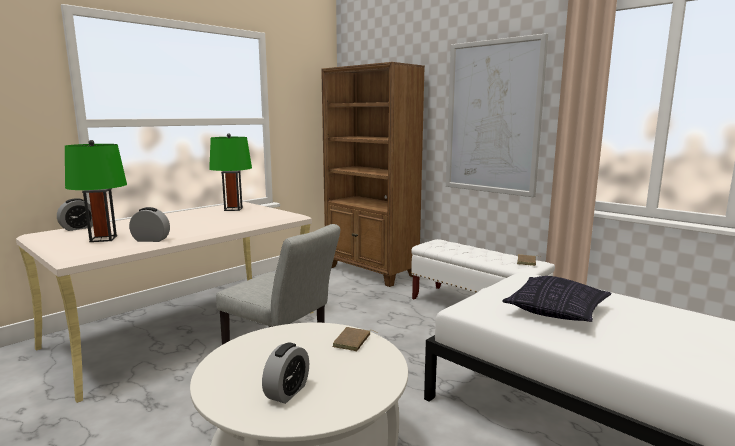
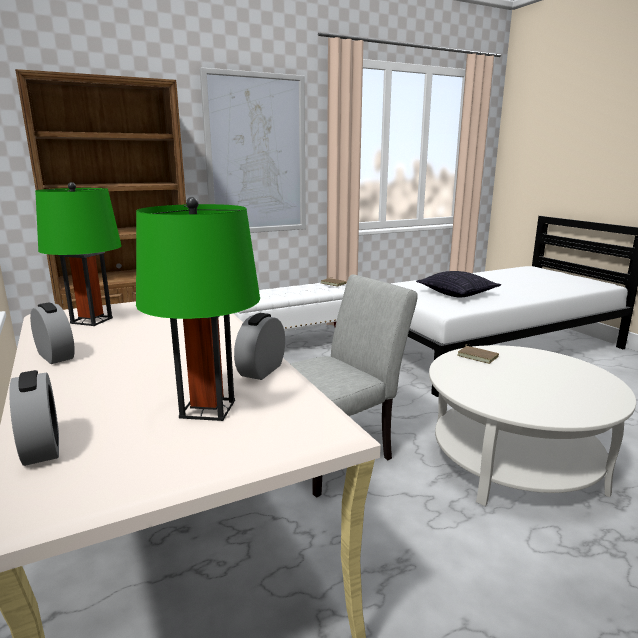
camera: 70 degrees left, 5 degrees up
alarm clock [262,342,309,404] -> alarm clock moved to [30,302,75,364]

